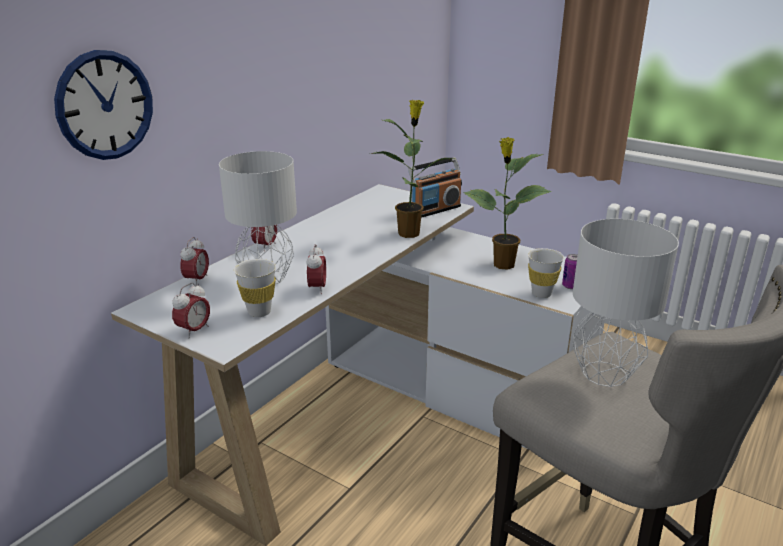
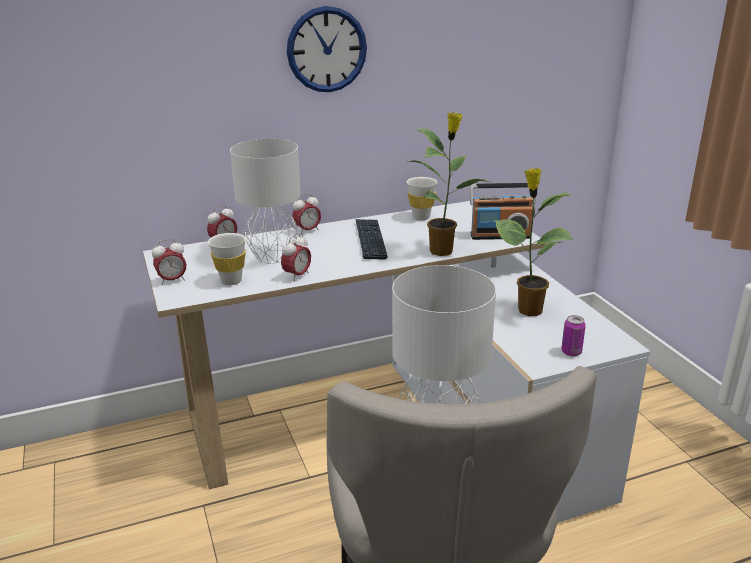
camera: 35 degrees right, 0 degrees up
wall clock [54,50,153,160] -> wall clock moved to [287,6,367,92]
white cup [528,248,564,298] -> white cup moved to [407,177,438,220]
none -> keyboard [356,219,388,259]

